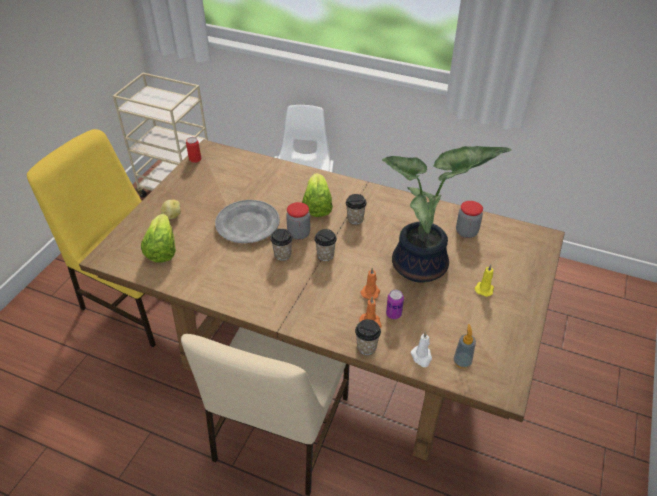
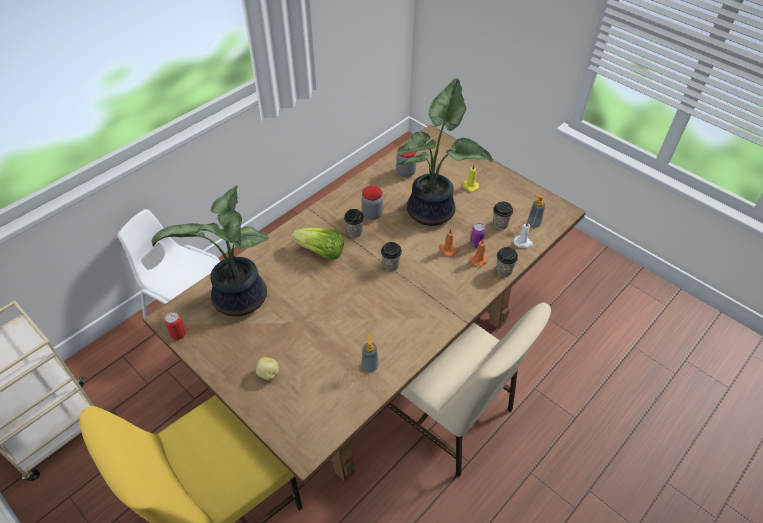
camera: 70 degrees left, 5 degrees up
lettuce [141,214,176,263] -> none
grey plate [215,200,280,243] -> none
cup [270,229,293,261] -> cup moved to [493,202,513,230]
jar [286,202,310,240] -> jar moved to [362,186,383,220]
none -> potted plant [151,186,269,316]
none -> soap dispenser [361,334,378,372]

